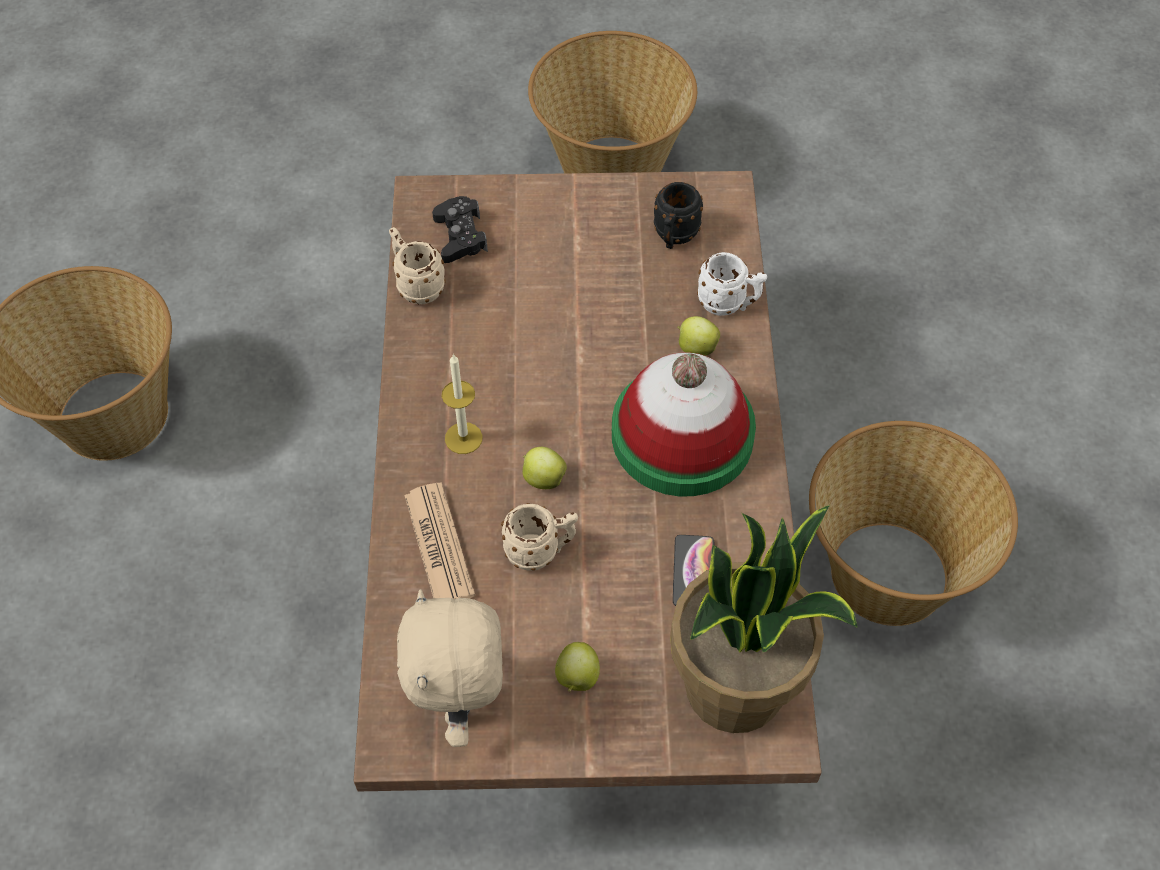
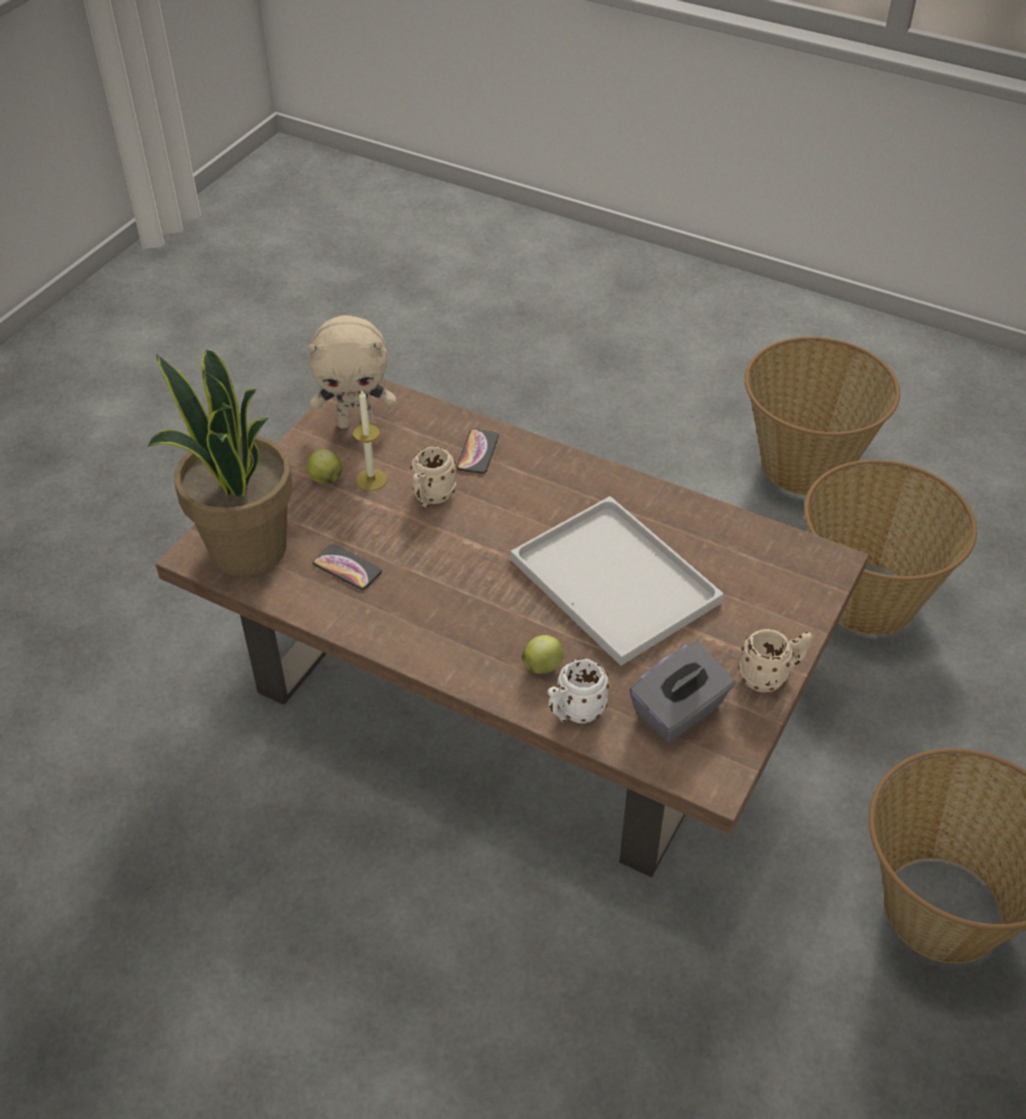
camera: 120 degrees right, 10 degrees down
beige mug [389,227,446,304] -> beige mug moved to [739,629,812,692]
beige plush toy [397,589,503,747] -> beige plush toy turned 150 degrees clockwise [308,315,396,429]
newspaper [404,483,475,599] -> phone [457,429,499,474]
black game controller [432,196,488,263] -> none
candle [442,354,483,454] -> candle moved to [353,390,387,491]
apple [522,447,567,489] -> none
hat [612,352,756,496] -> none
black mug [654,182,703,249] -> grey tissue box [629,641,735,742]
basket [809,421,1018,626] -> basket moved to [804,460,977,635]
none -> white tray [511,496,724,666]

